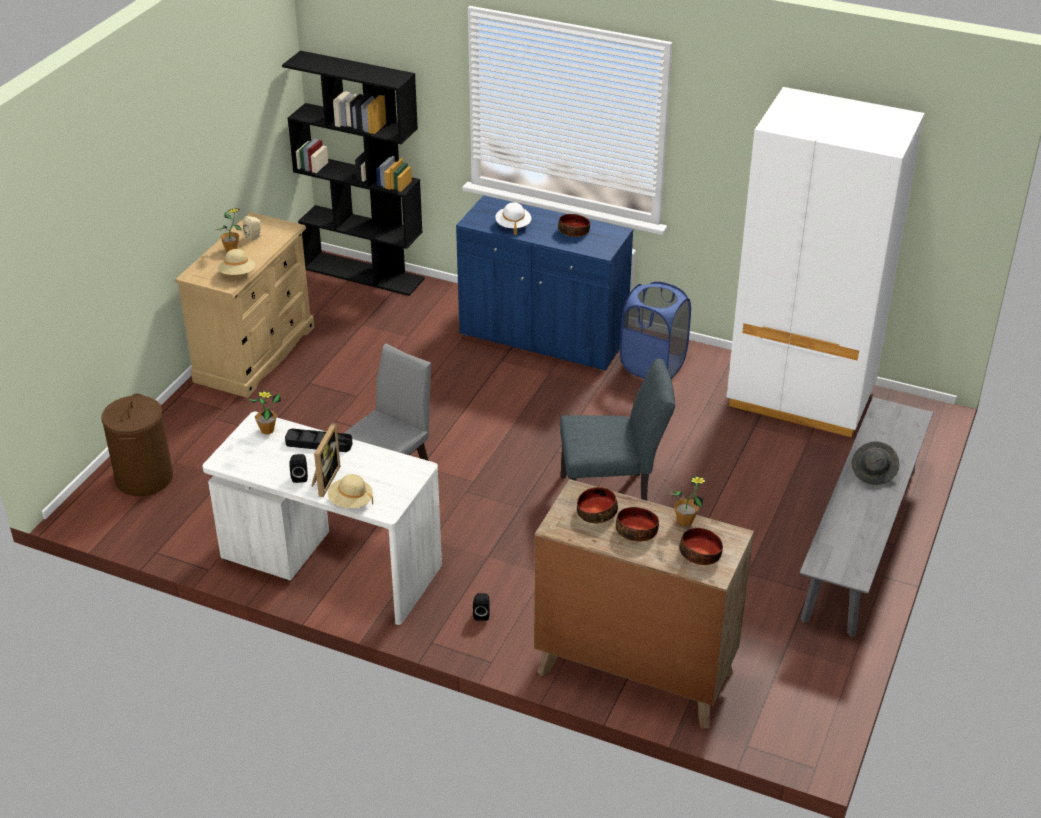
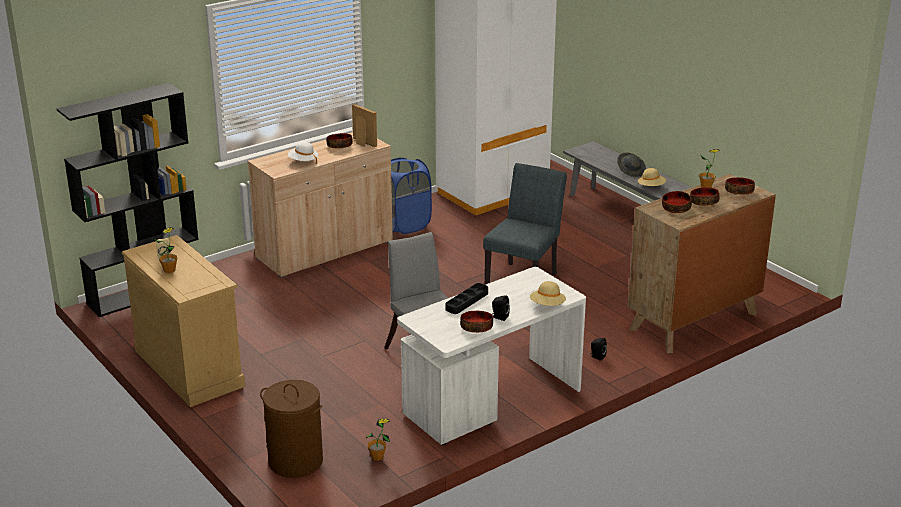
camera: 60 degrees left, 10 degrees down
beige hat [218,249,255,275] -> beige hat moved to [638,168,666,186]
potted plant [249,391,281,434] -> potted plant moved to [366,419,390,461]
picture frame [311,423,340,497] -> picture frame moved to [352,104,377,147]
blue cabinet [456,195,633,371] -> beige cabinet [248,132,393,278]
none -> bowl [460,311,493,333]

